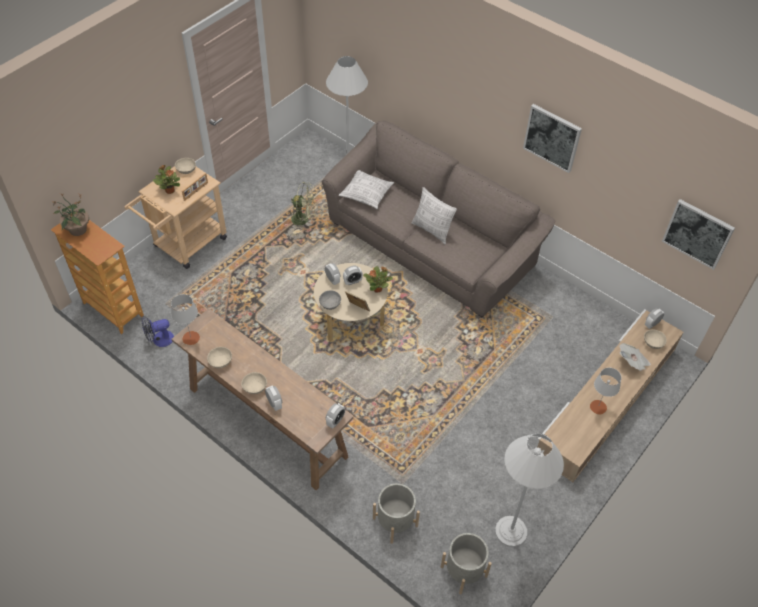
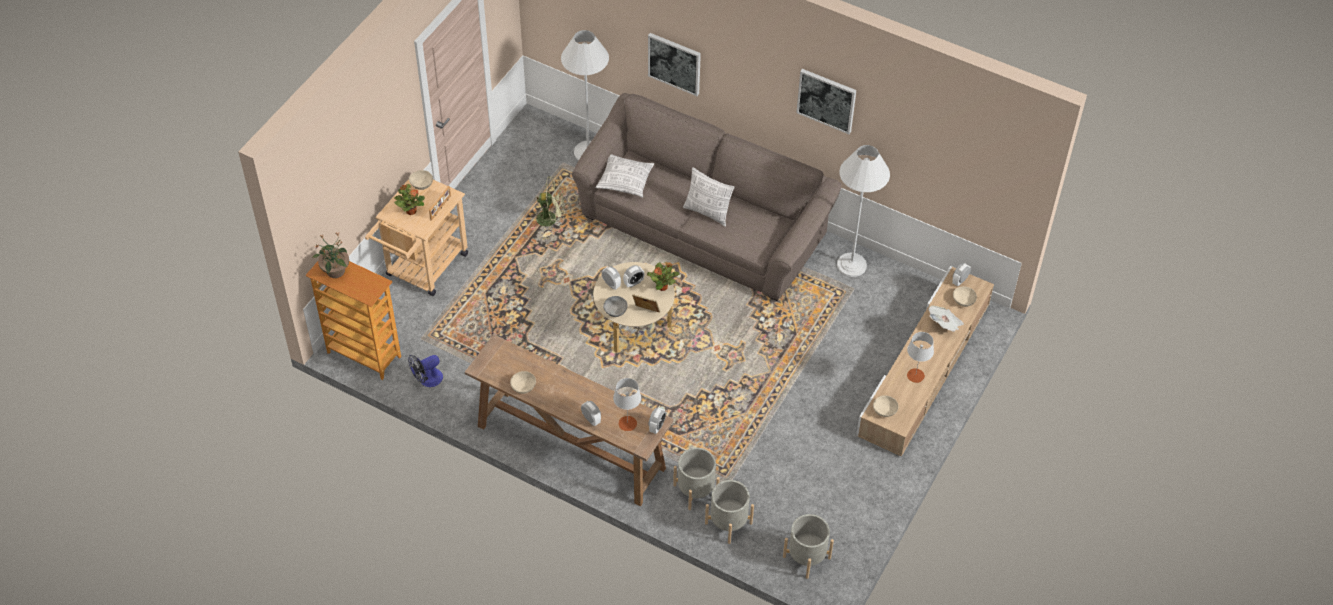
camera: 10 degrees left, 0 degrees up
grey table lamp [171,294,200,345] -> grey table lamp moved to [613,378,641,431]
beige bowl [241,372,267,394] -> beige bowl moved to [873,395,899,417]
white floor lamp [495,433,564,547] -> white floor lamp moved to [837,145,890,277]
picture [662,199,735,270] -> picture moved to [648,33,701,96]
none -> grey planter [673,448,720,510]

